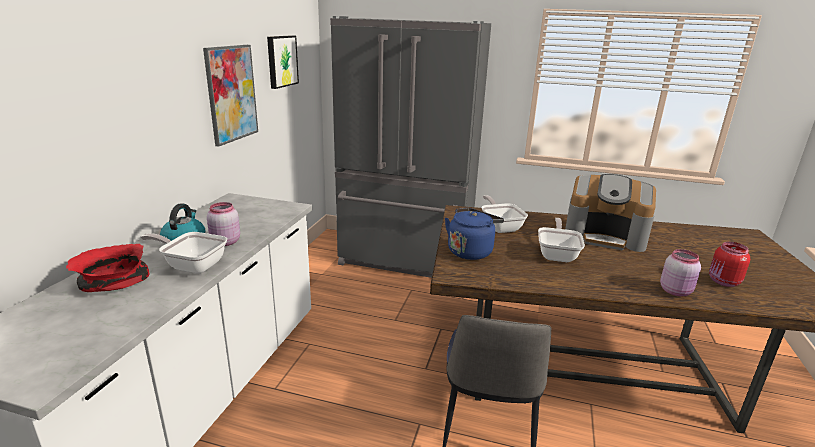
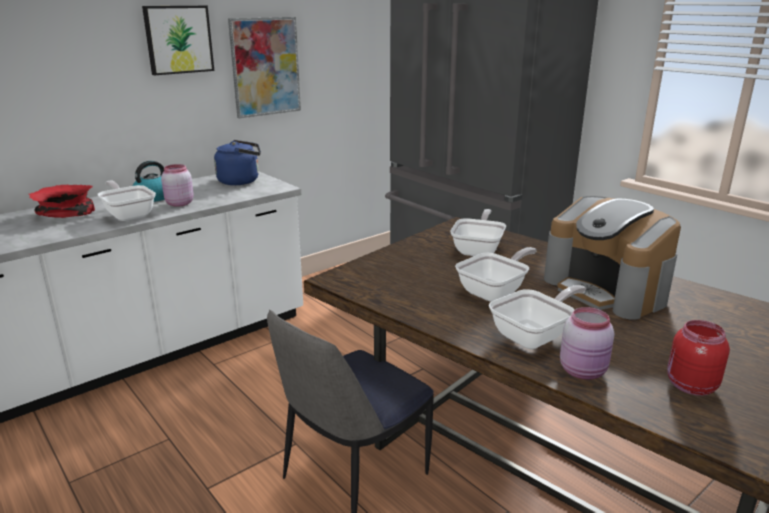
camera: 35 degrees right, 0 degrees up
picture [267,35,299,89] -> picture moved to [142,5,214,75]
blue kettle [445,208,504,260] -> blue kettle moved to [214,140,261,185]
none -> frying pan [489,285,587,349]

